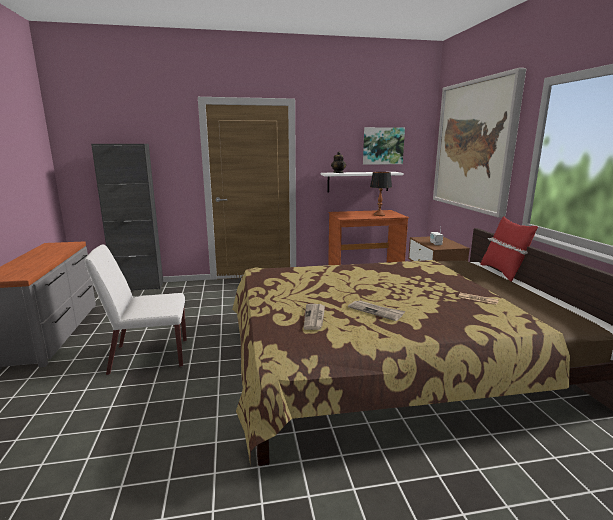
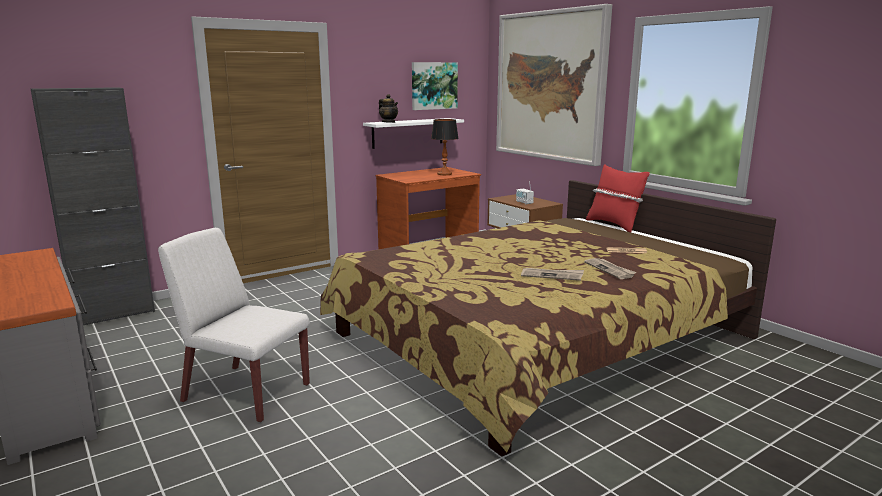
camera: 25 degrees left, 0 degrees up
white chair [84,244,187,375] -> white chair turned 60 degrees clockwise [158,228,310,423]
newspaper [304,304,325,330] -> newspaper moved to [584,258,636,279]

